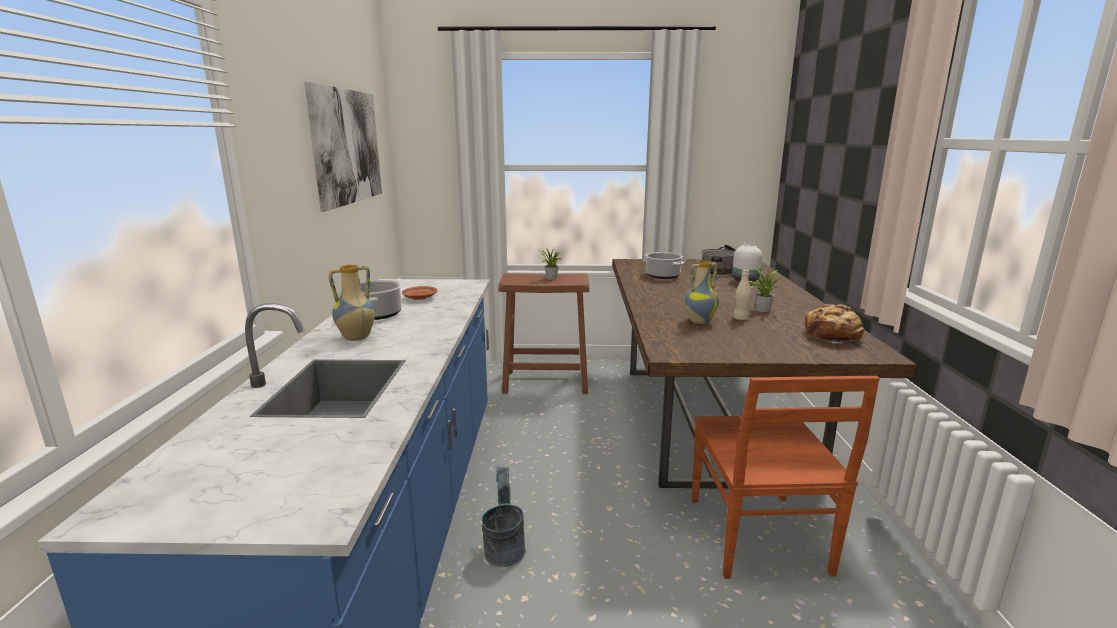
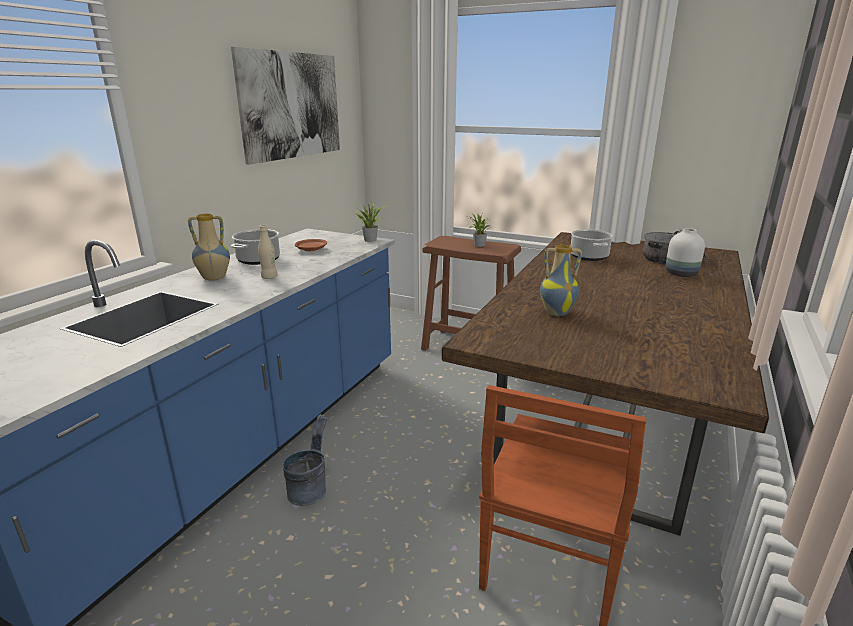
camera: 25 degrees right, 5 degrees up
beige bottle [733,269,751,320] -> beige bottle moved to [258,225,278,279]
potted plant [749,269,780,312] -> potted plant moved to [355,204,385,242]
bread [805,304,864,343] -> none

